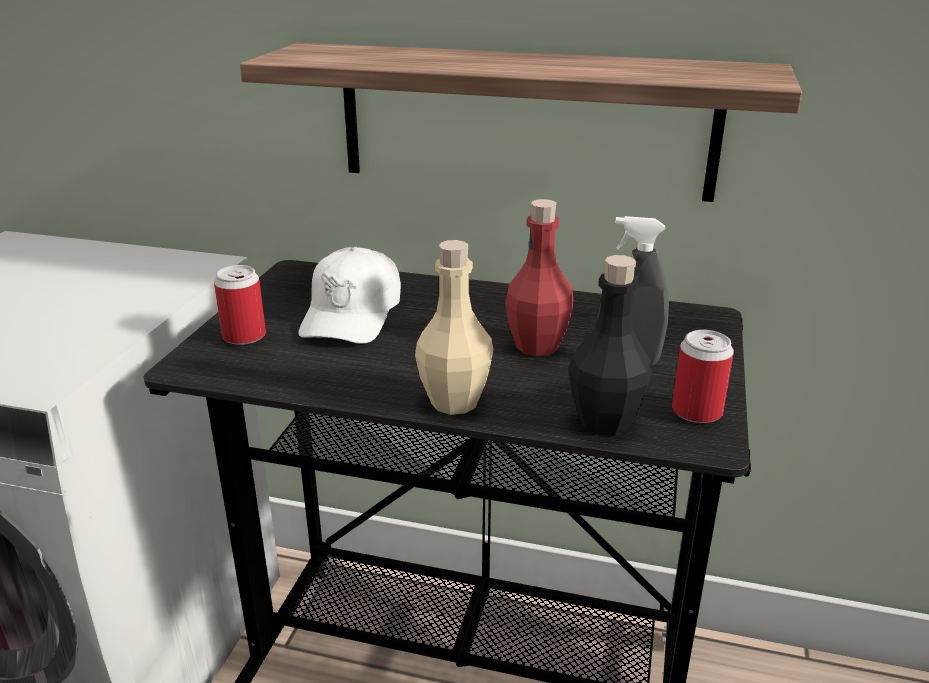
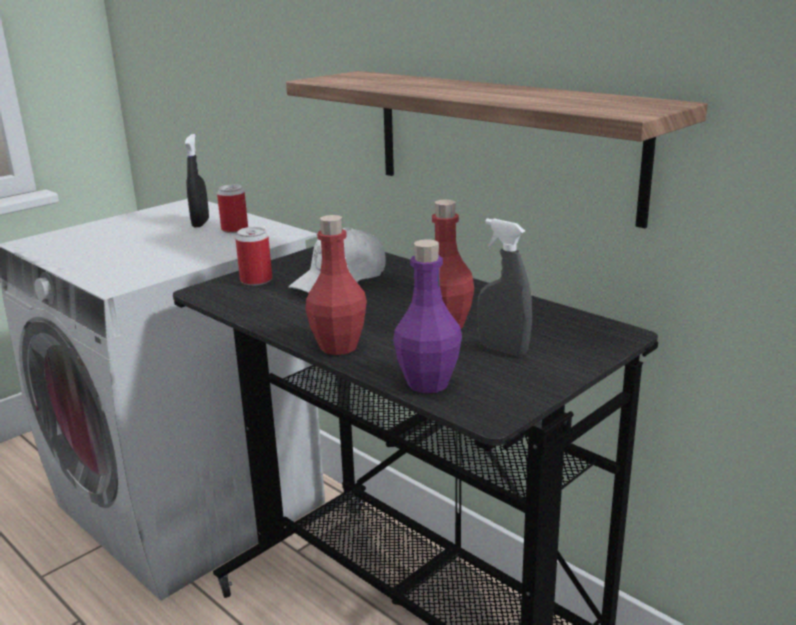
camera: 30 degrees right, 5 degrees down
beige bottle [415,240,493,415] -> red bottle [305,215,367,355]
black bottle [569,255,652,436] -> purple bottle [393,239,462,393]
can [672,330,734,423] -> can moved to [217,184,248,233]
none -> black spray bottle [185,134,209,227]

